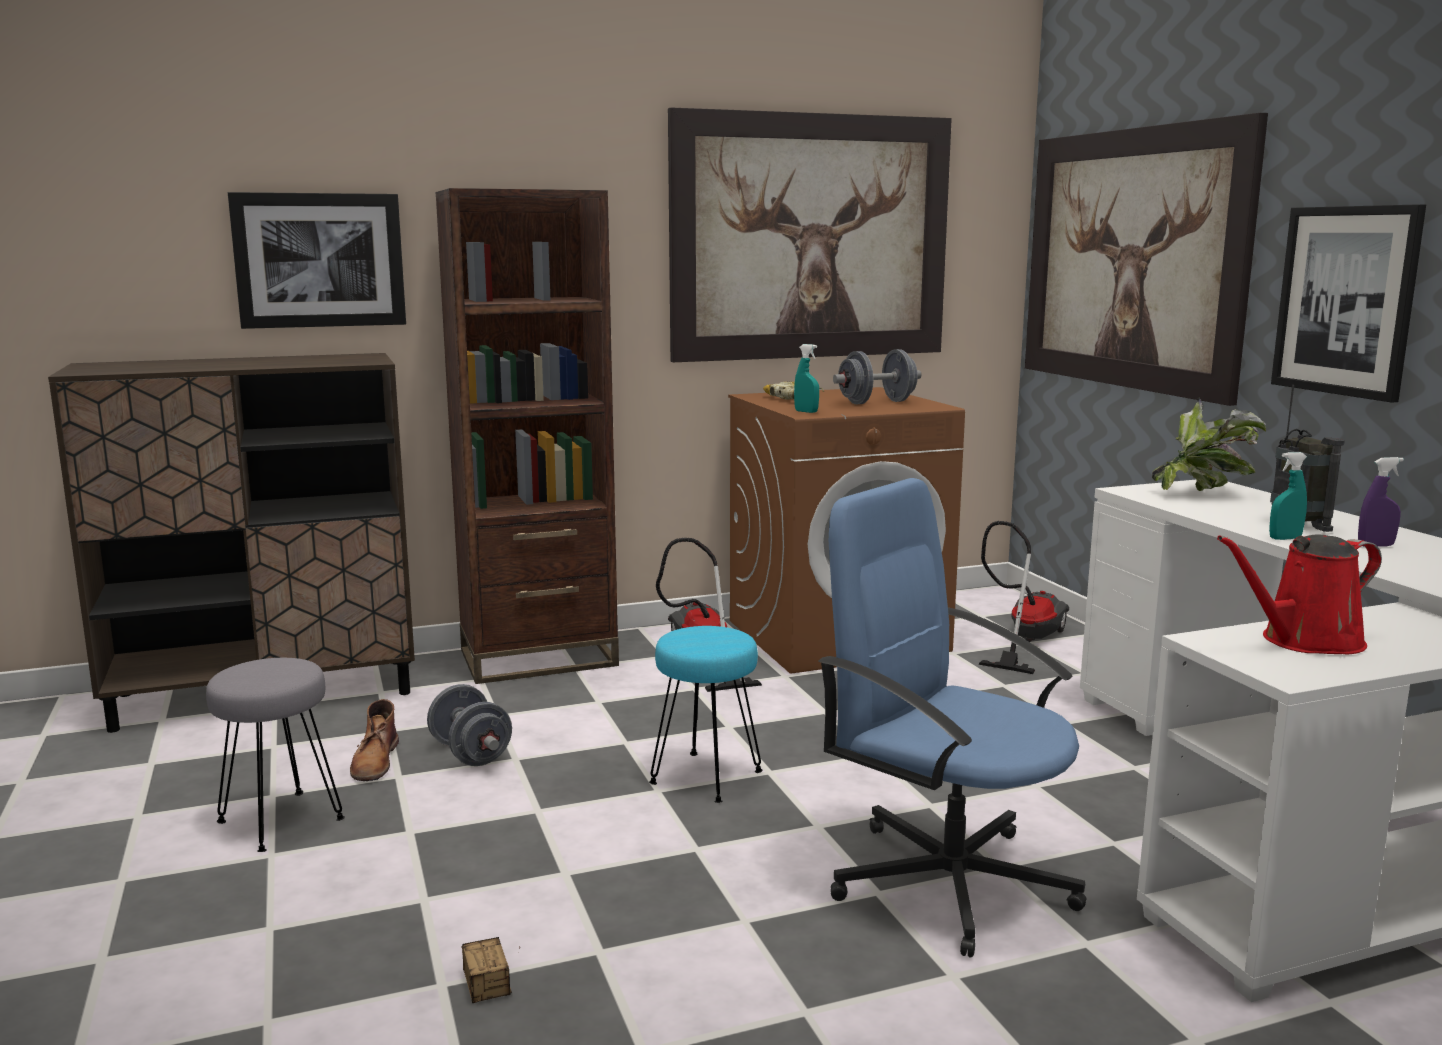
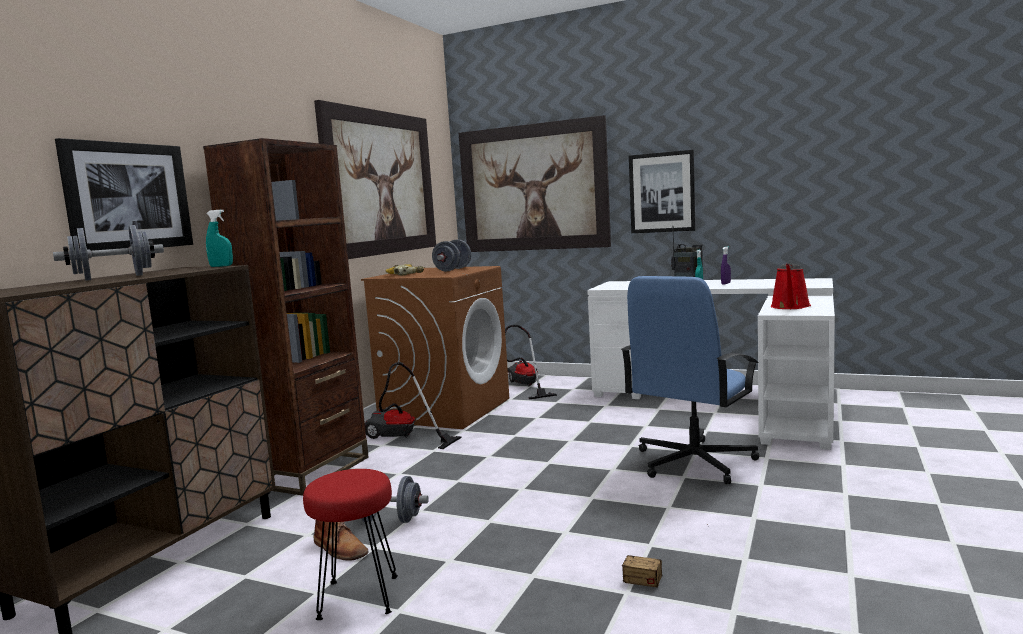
camera: 45 degrees left, 5 degrees down
grey stool [206,658,345,852] -> red stool [303,469,398,620]
turquoise stool [649,626,763,803] -> none
turquoise spray bottle [794,344,819,413] -> turquoise spray bottle moved to [206,210,233,267]
blue office chair [818,478,1087,957] -> blue office chair turned 45 degrees counterclockwise [621,276,759,484]
potted plant [1152,397,1266,491] -> none
none -> grey dumbbell [53,225,164,281]

